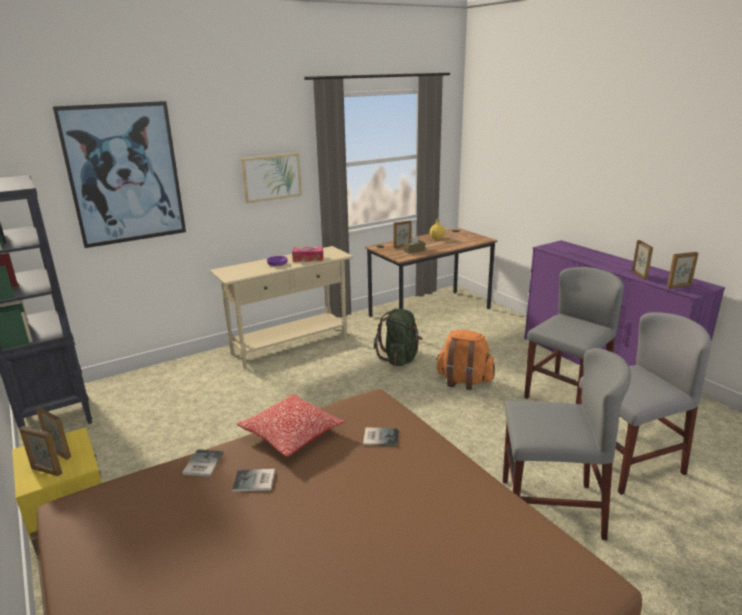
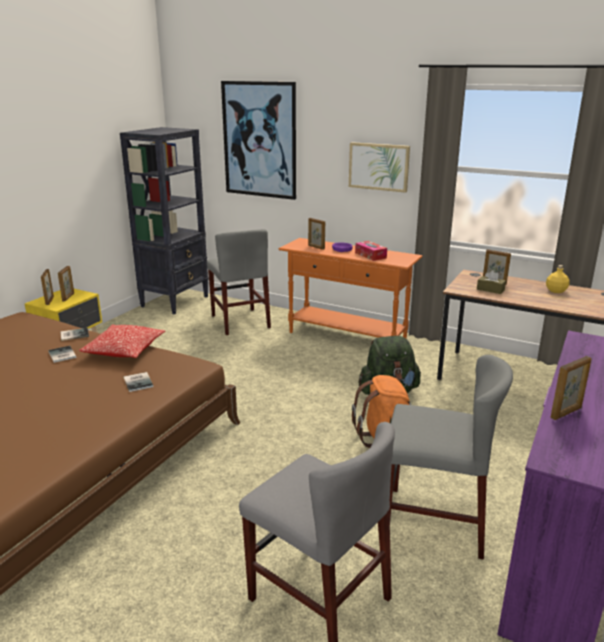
camera: 60 degrees right, 0 degrees up
beige console table [210,246,354,368] -> orange console table [279,238,423,339]
grey chair [503,348,631,540] -> grey chair moved to [207,229,271,335]
picture frame [667,252,698,289] -> picture frame moved to [308,218,325,250]

